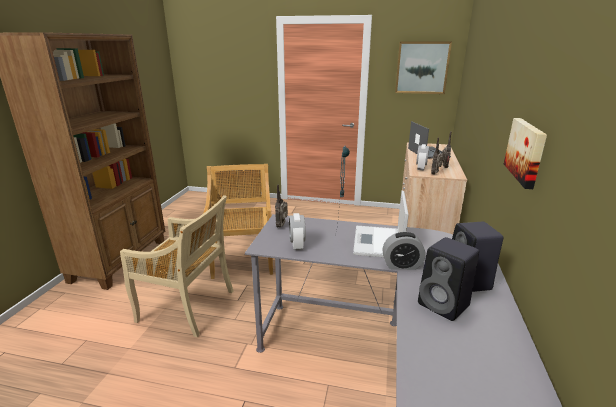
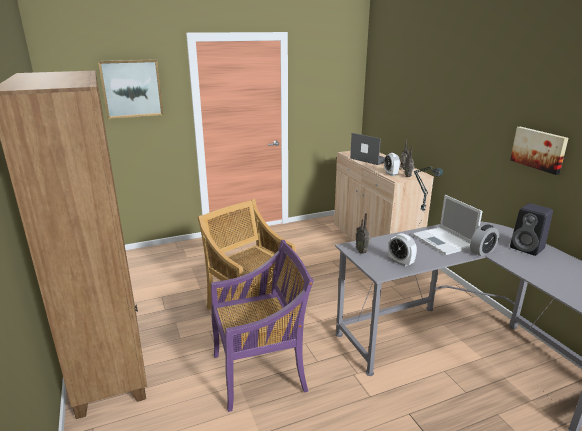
camera: 35 degrees left, 0 degrees up
beige chair [120,195,233,337] -> purple chair [211,240,314,412]
picture [395,42,452,94] -> picture moved to [98,59,164,119]
black speaker [418,237,479,321] -> none

